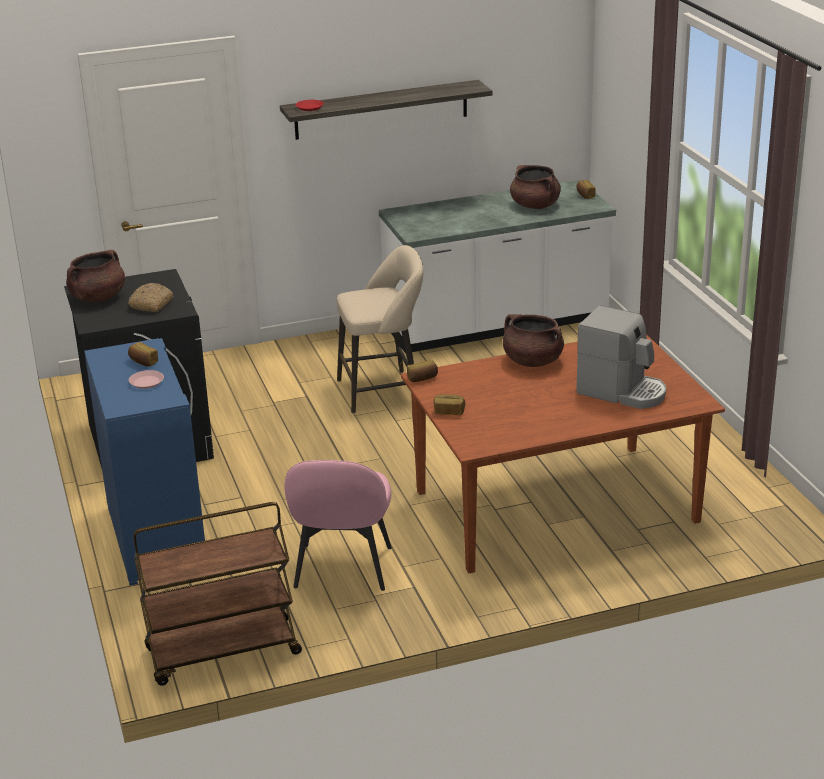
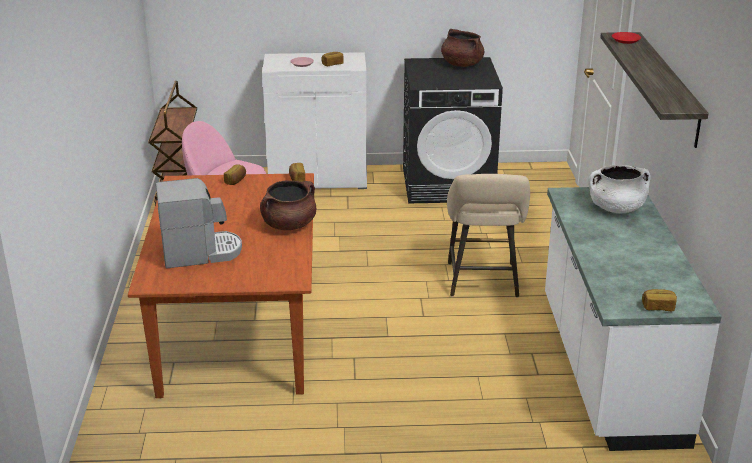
camera: 105 degrees right, 0 degrees up
blue cabinet [84,338,205,586] -> white cabinet [262,52,367,189]
bread [128,283,173,312] -> none
brown cooking pot [510,165,561,209] -> none
coffee machine [576,305,666,409] -> coffee machine turned 150 degrees counterclockwise [156,178,242,268]
none -> white cooking pot [589,165,650,213]

